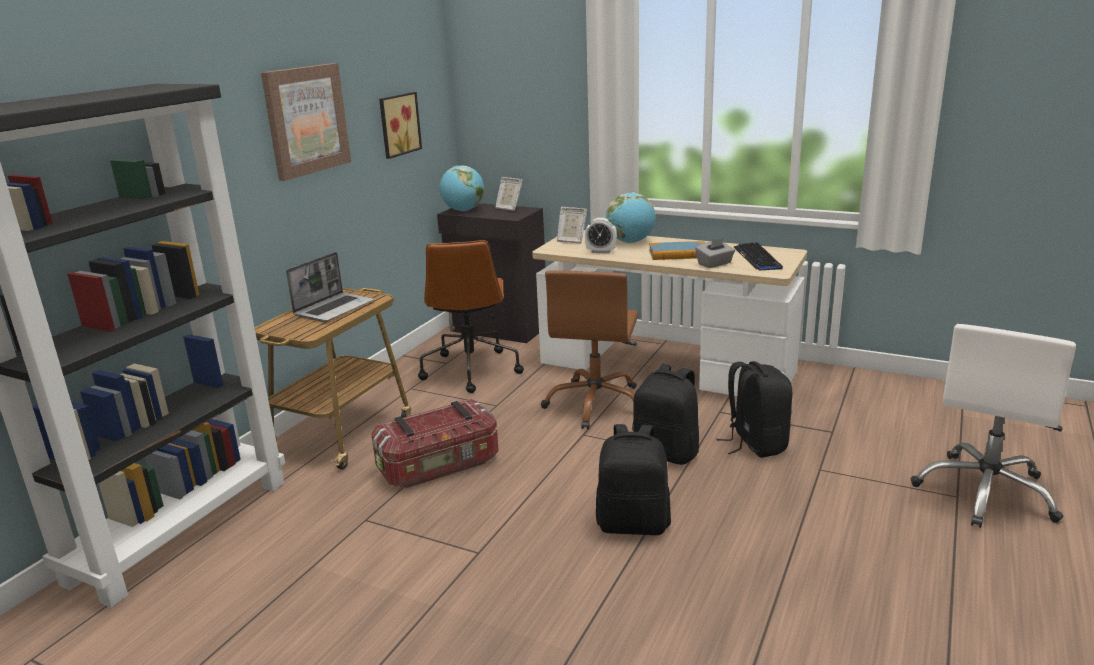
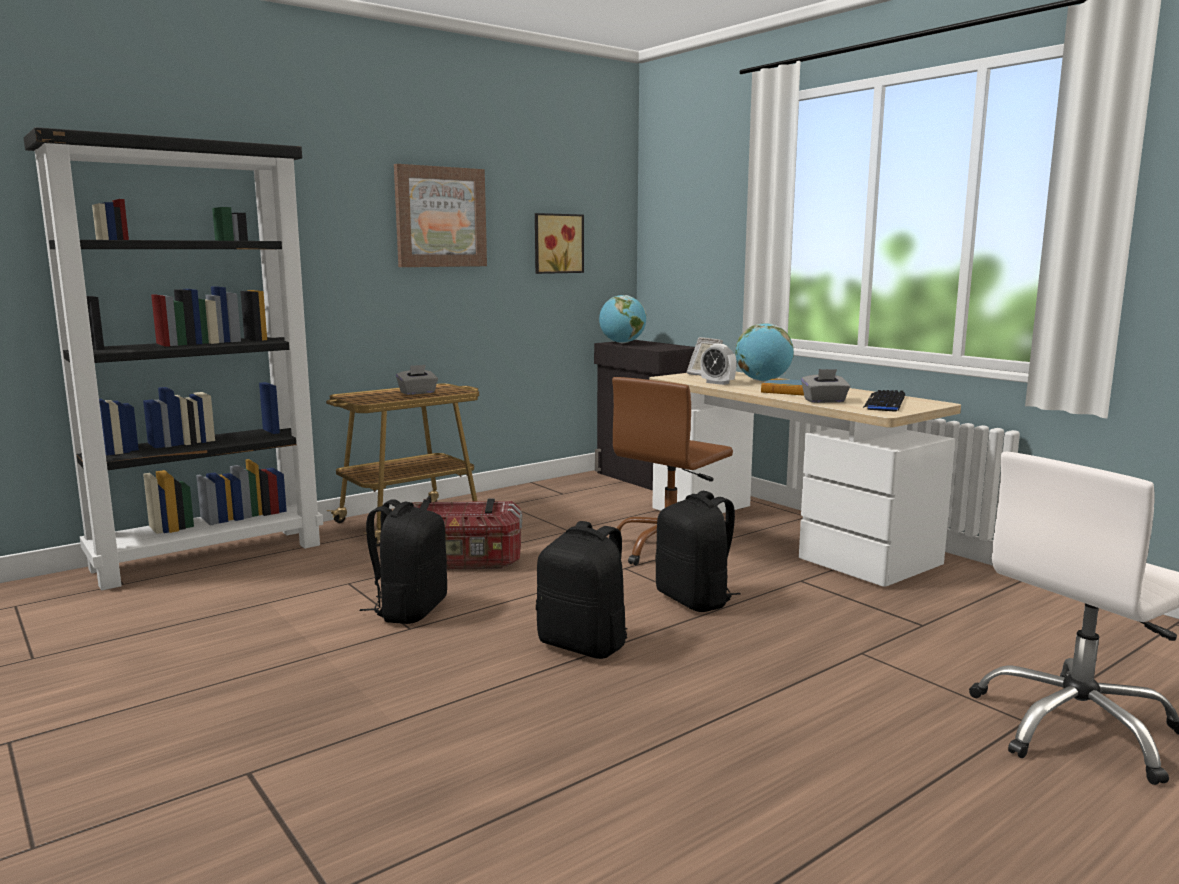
camera: 25 degrees right, 10 degrees down
laptop [286,252,374,322] -> grey tissue box [396,365,438,395]
brown office chair [418,240,524,393] -> none
picture frame [495,177,523,211] -> none
black backpack [717,361,792,458] -> black backpack moved to [360,499,447,624]

